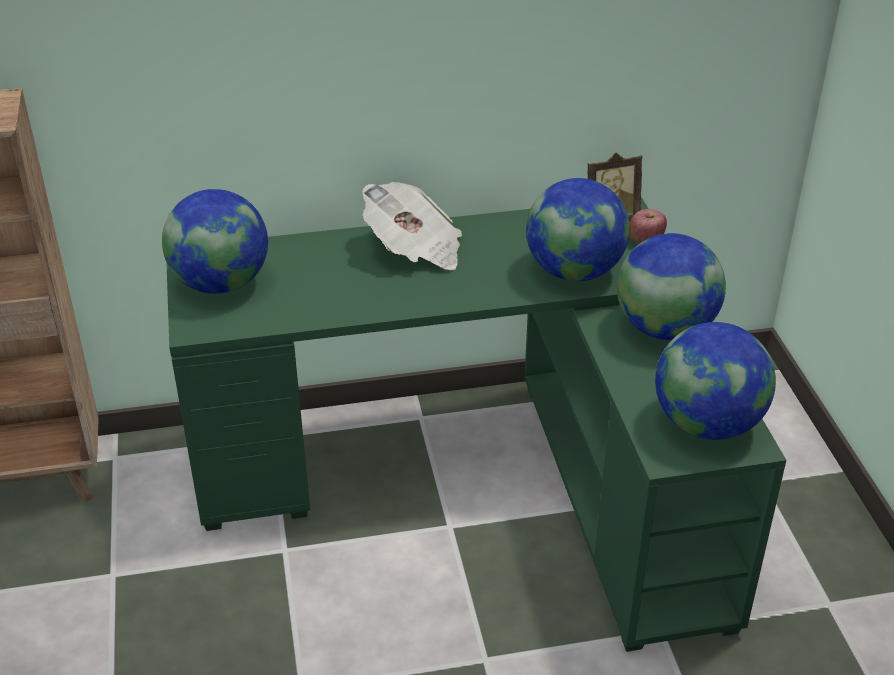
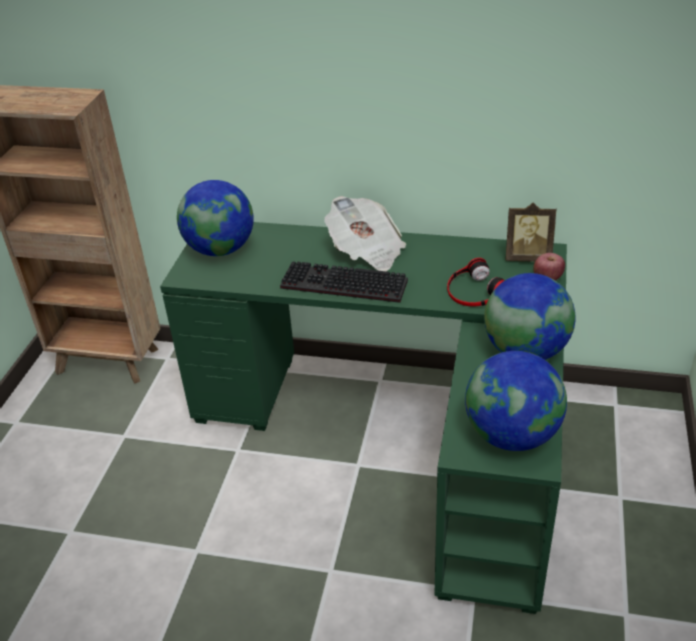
camera: 25 degrees right, 0 degrees up
globe [526,178,630,281] -> headphones [447,258,505,306]
none -> keyboard [280,261,408,303]

